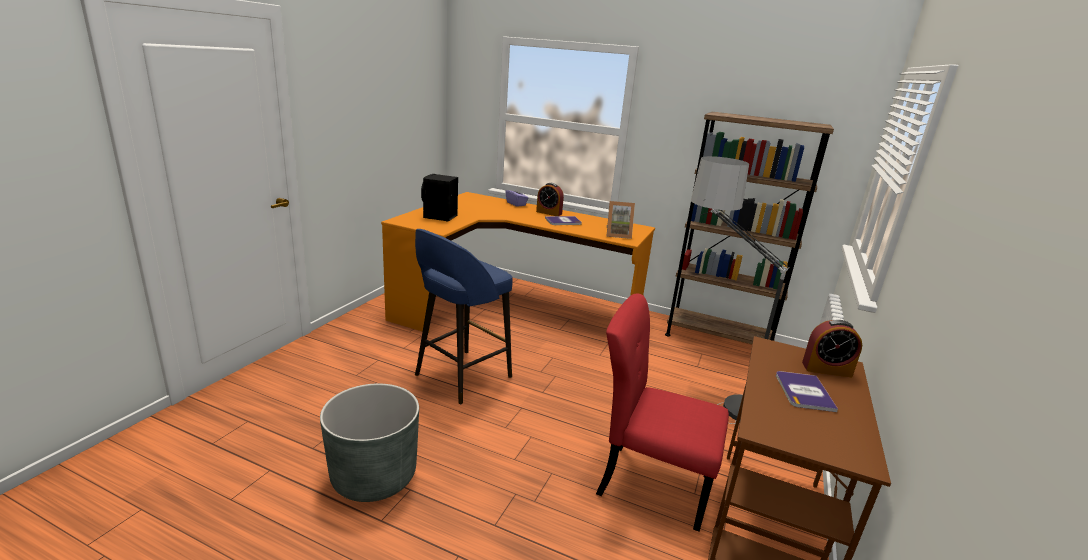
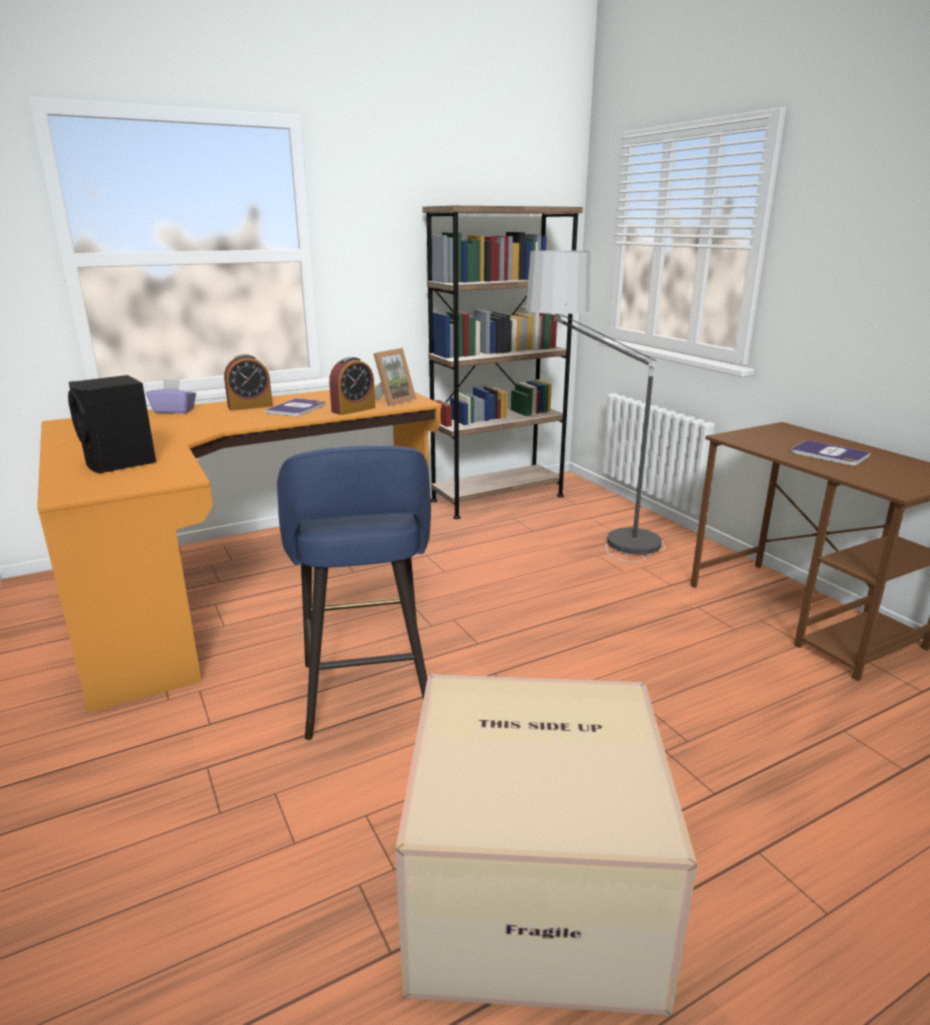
camera: 50 degrees left, 0 degrees up
grey planter [320,383,419,502] -> cardboard box [395,674,697,1015]
red chair [596,294,729,532] -> none
alarm clock [802,320,862,378] -> alarm clock moved to [329,357,375,415]

